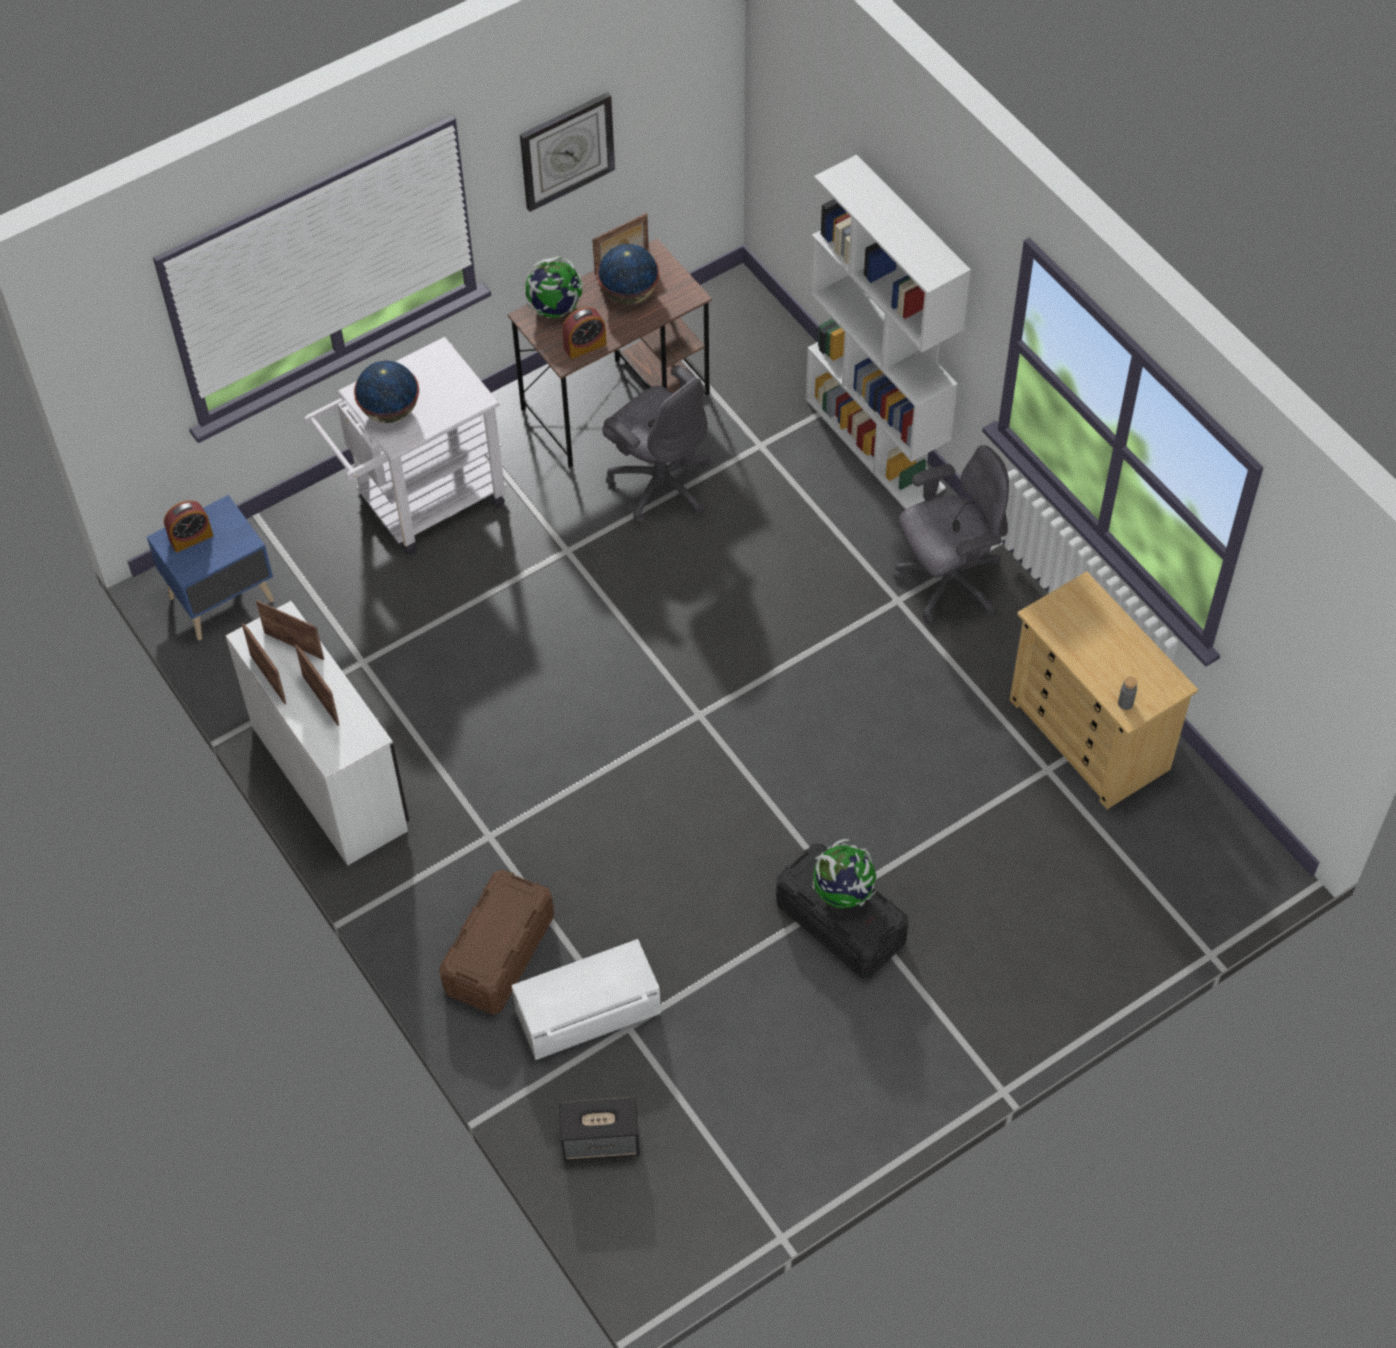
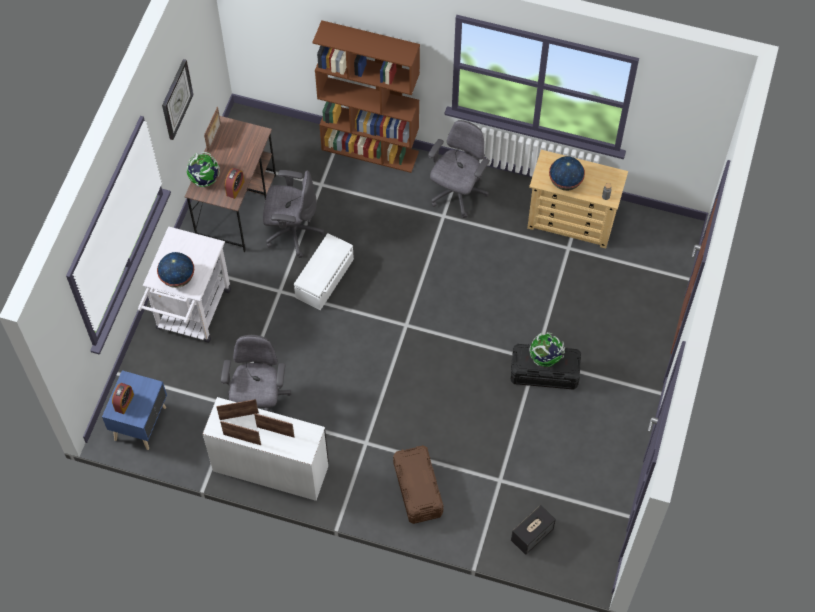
camera: 40 degrees left, 5 degrees up
white storage box [512,939,661,1060] -> white storage box moved to [294,233,354,310]
globe [597,244,659,305] -> globe moved to [549,156,585,191]
white bookcase [806,155,971,510] -> brown bookcase [312,20,420,173]
none -> grey office chair [221,335,291,412]

